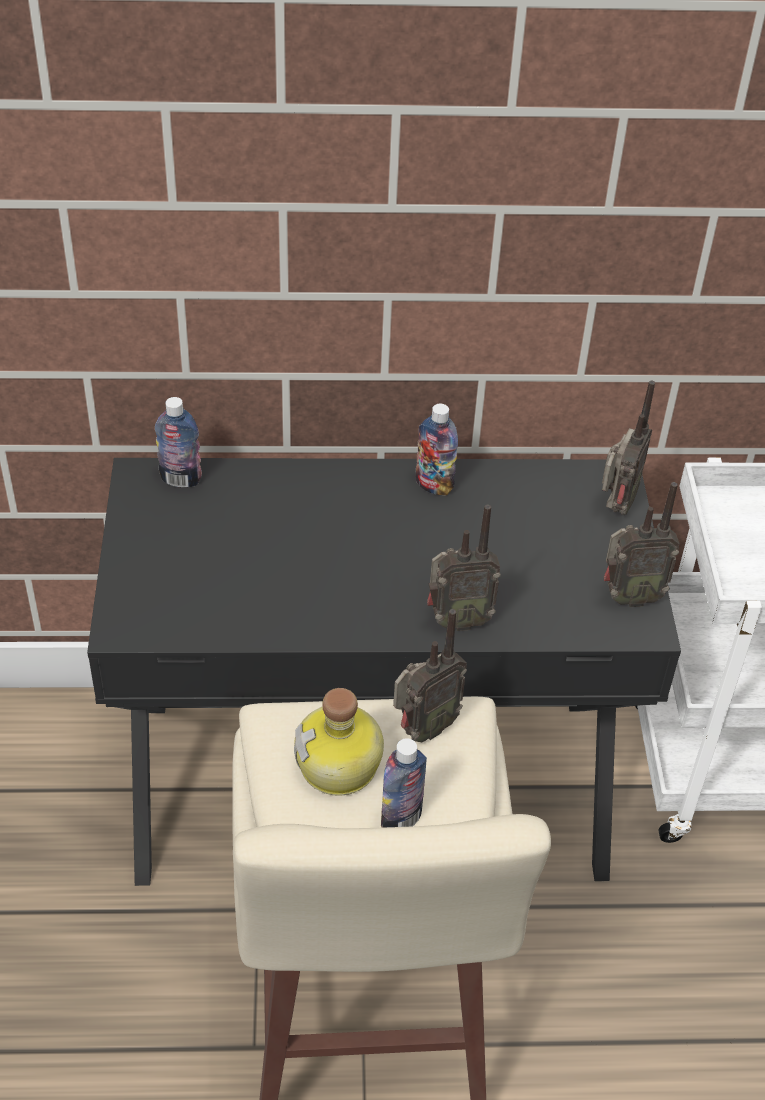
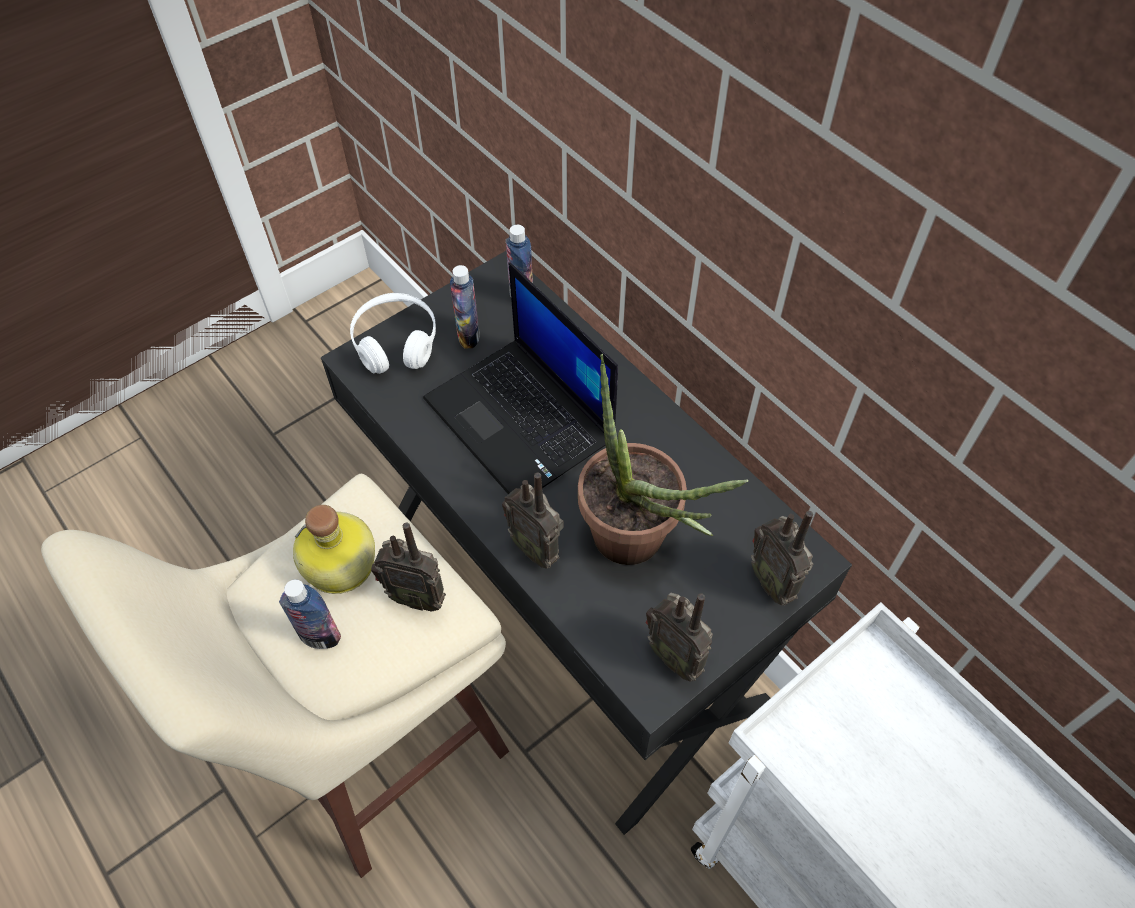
camera: 55 degrees right, 10 degrees up
bottle [416,404,458,495] -> bottle moved to [450,265,480,349]
radio [602,381,655,515] -> radio turned 75 degrees clockwise [751,511,813,606]
none -> white headphones [350,293,436,374]
none -> laptop [423,263,618,494]
none -> potted plant [578,354,748,565]

